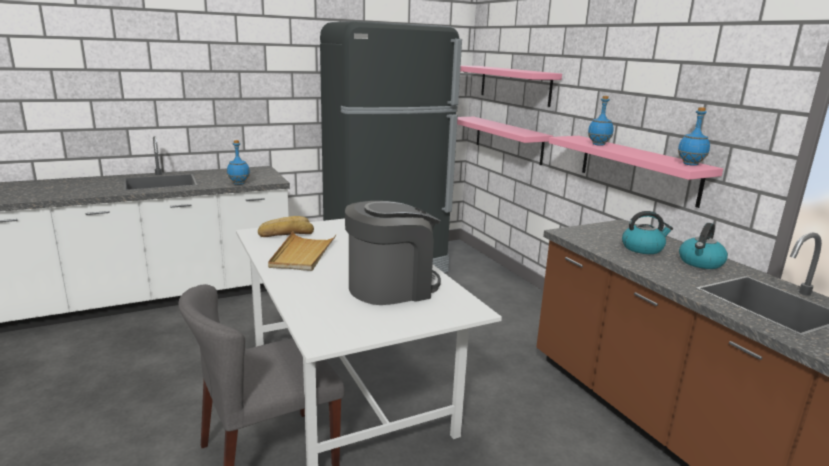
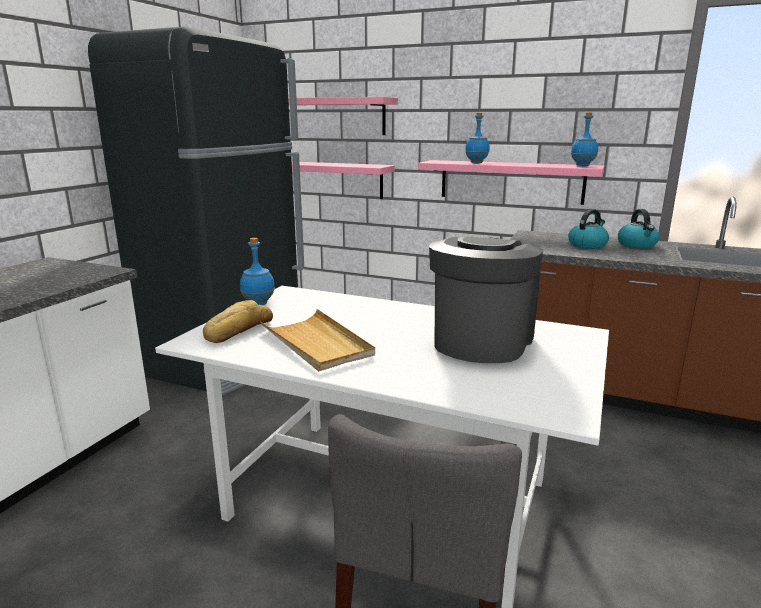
camera: 40 degrees left, 0 degrees up
blue bottle [227,140,250,185] -> blue bottle moved to [240,238,275,305]

